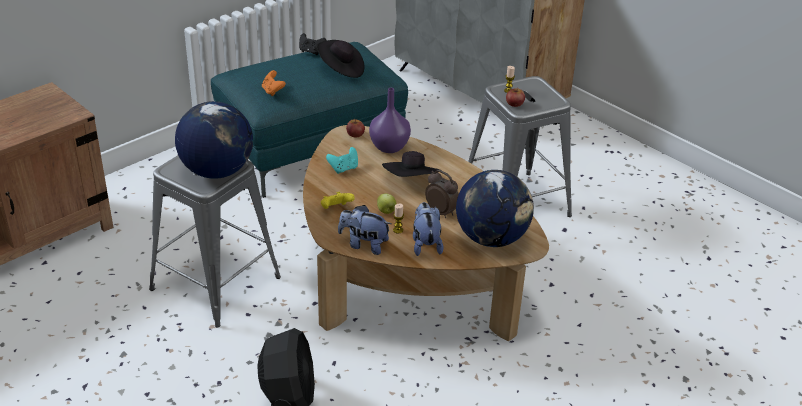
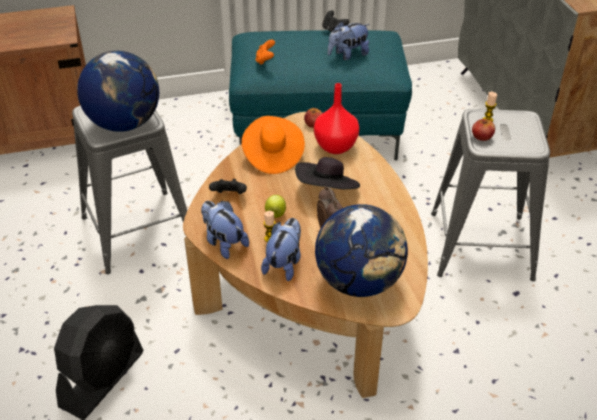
camera: 30 degrees right, 5 degrees up
black hat [317,40,364,78] -> plush toy [328,21,370,60]
yellow game controller [321,192,355,209] -> black game controller [209,179,247,194]
turquoise game controller [326,147,358,174] -> orange hat [242,116,305,174]
purple vase [369,88,411,153] -> red vase [314,83,359,154]

